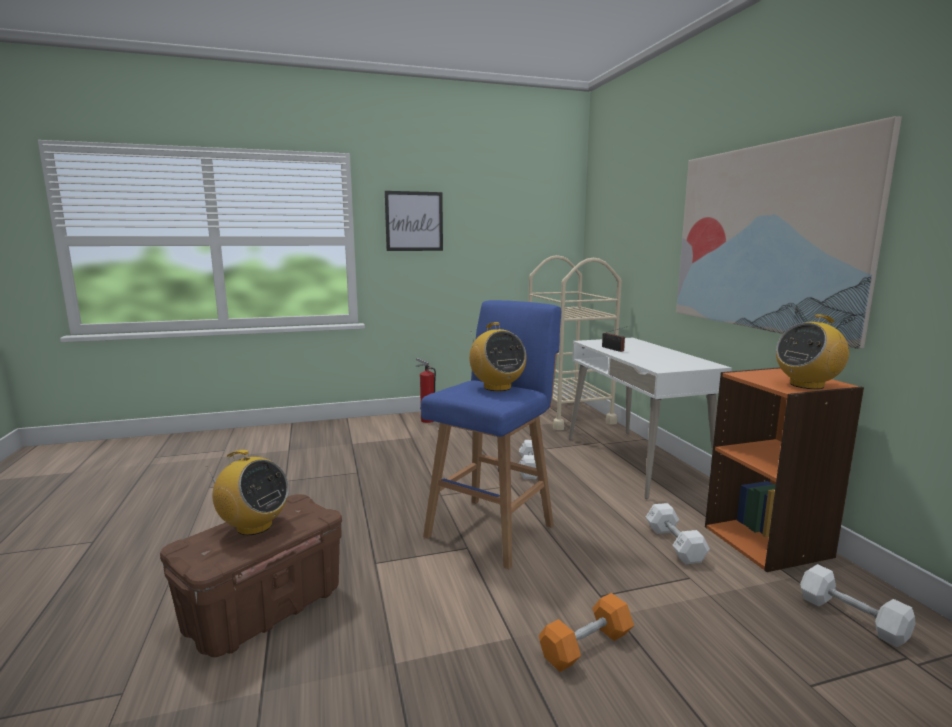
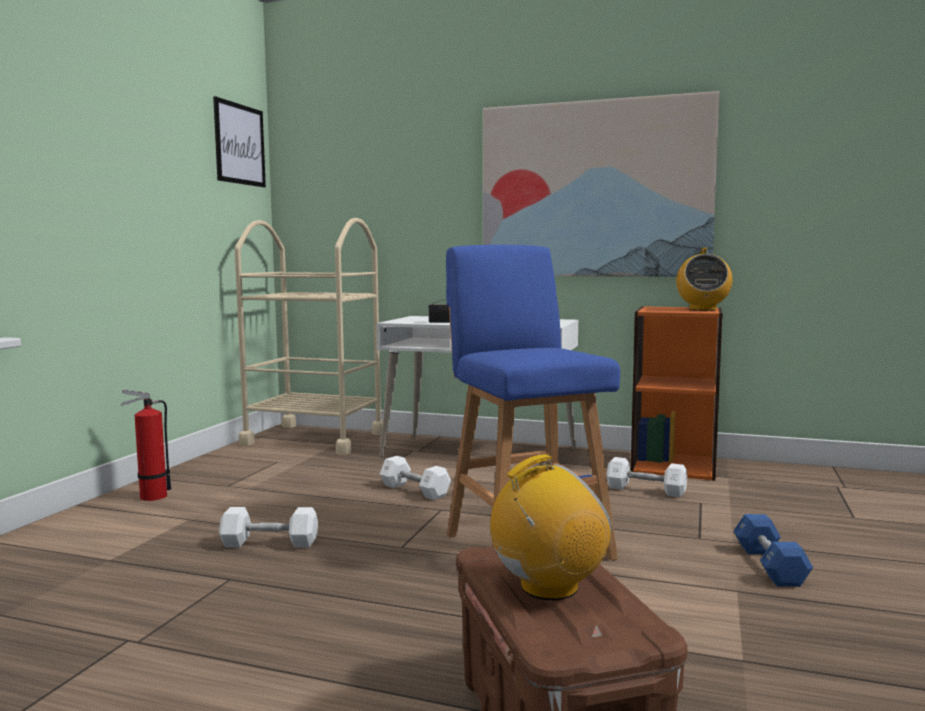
camera: 55 degrees left, 5 degrees down
picture [384,191,443,251] -> picture moved to [213,96,266,187]
radio [469,322,527,391] -> none
orange dumbbell [539,593,634,672] -> blue dumbbell [734,514,813,587]
white dumbbell [800,564,915,647] -> white dumbbell moved to [219,507,318,548]

